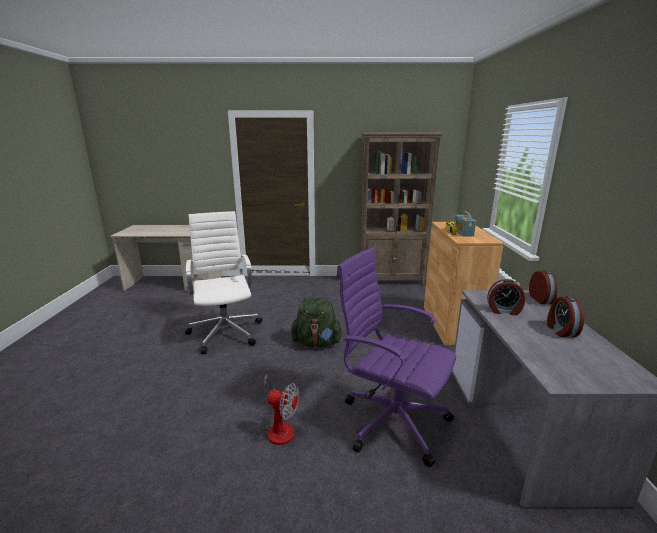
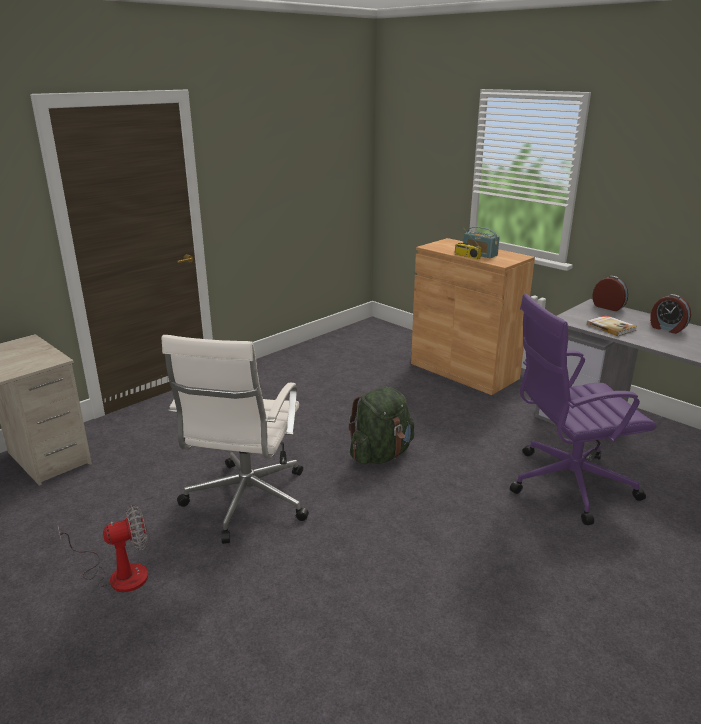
camera: 45 degrees left, 5 degrees up
white office chair [185,211,262,354] -> white office chair turned 105 degrees counterclockwise [162,335,309,544]
fan [261,374,299,445] -> fan moved to [58,504,148,592]
brown bookcase [359,133,443,286] -> none
alarm clock [487,279,525,315] -> book [587,315,637,336]

